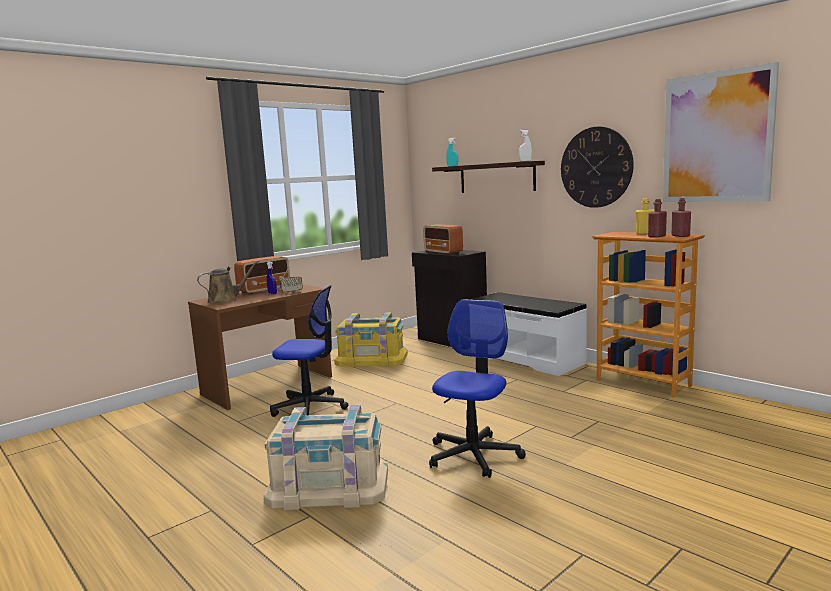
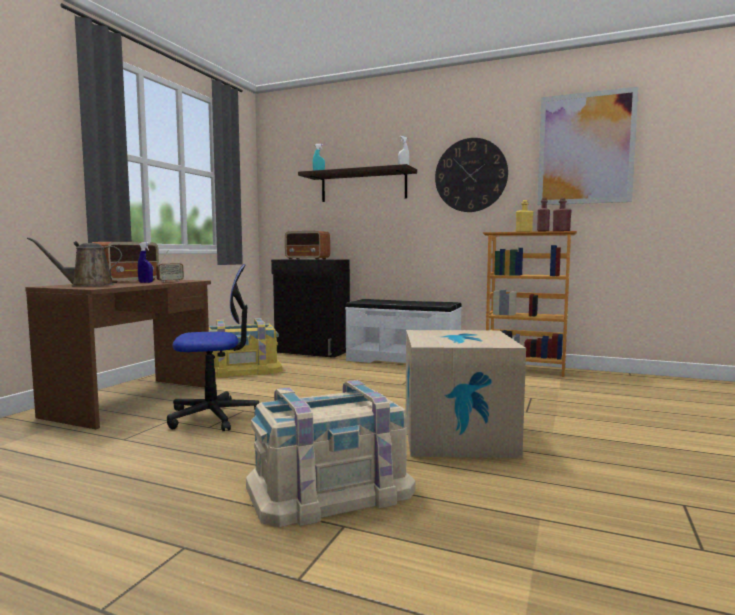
camera: 25 degrees left, 5 degrees down
brown watering can [197,260,259,303] -> brown watering can turned 150 degrees counterclockwise [27,237,122,286]
office chair [429,299,526,478] -> cardboard box [406,330,526,458]

